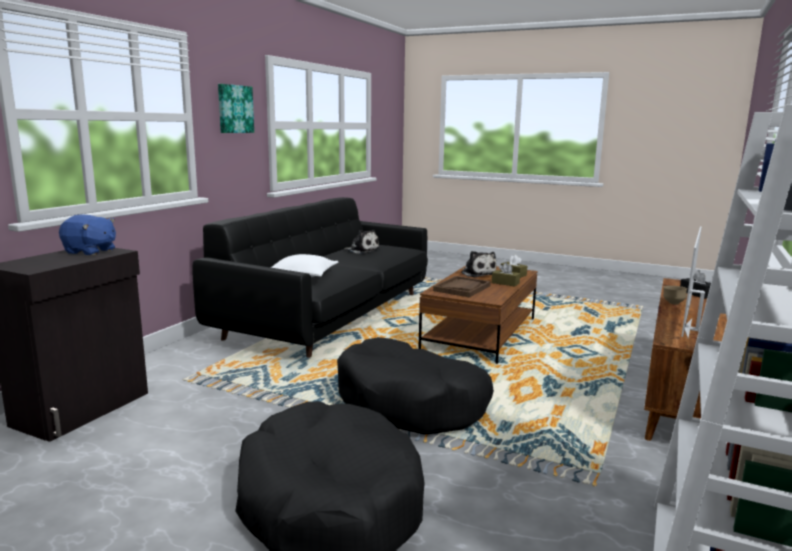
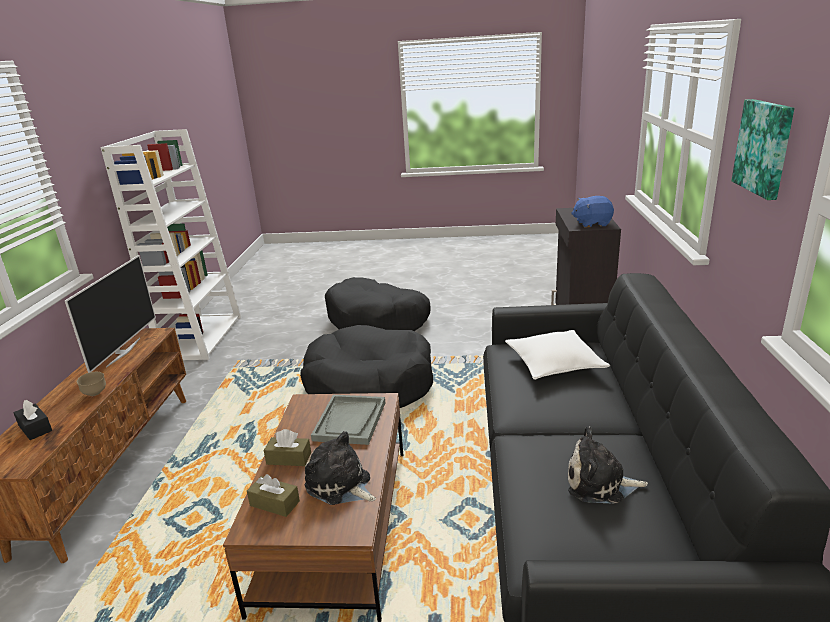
camera: 160 degrees right, 10 degrees up
brown tray [433,276,491,298] -> grey tray [311,395,385,445]

